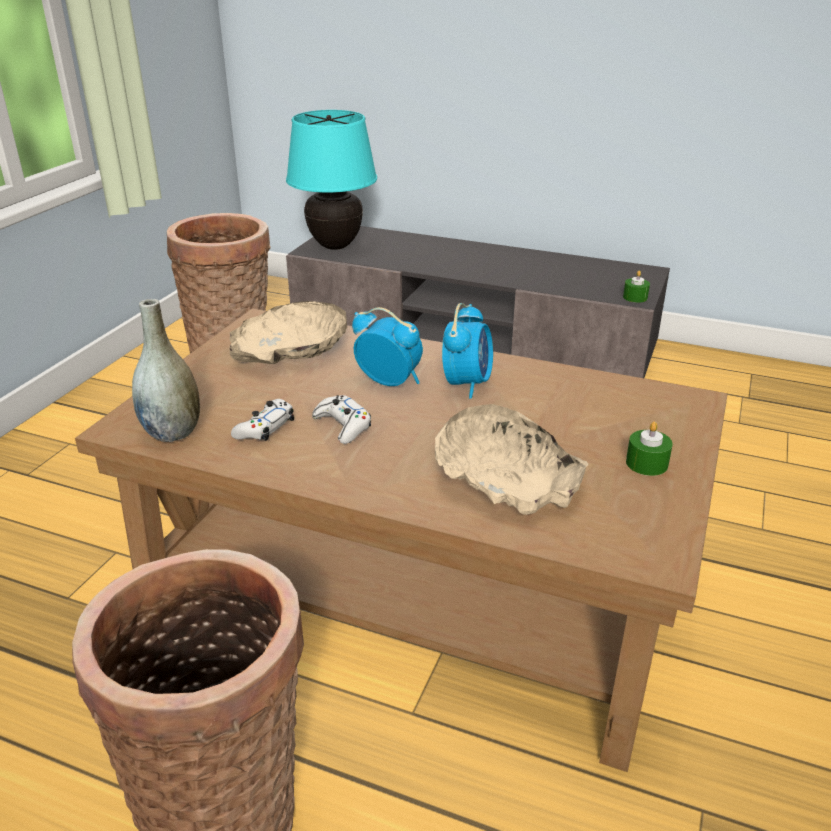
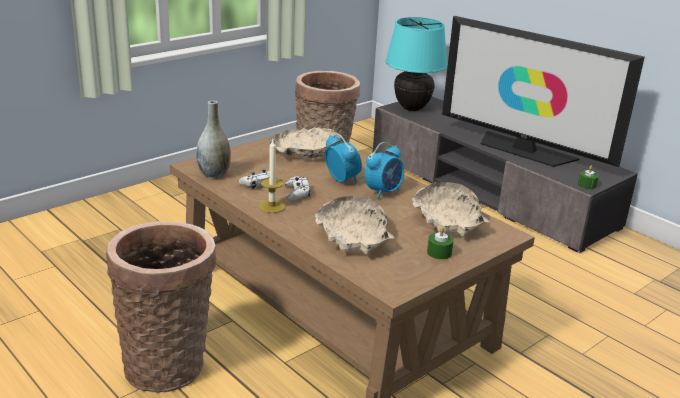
camera: 25 degrees right, 5 degrees down
none -> candle [258,139,286,213]
none -> beige bowl [412,182,489,237]
none -> television [442,16,645,167]

